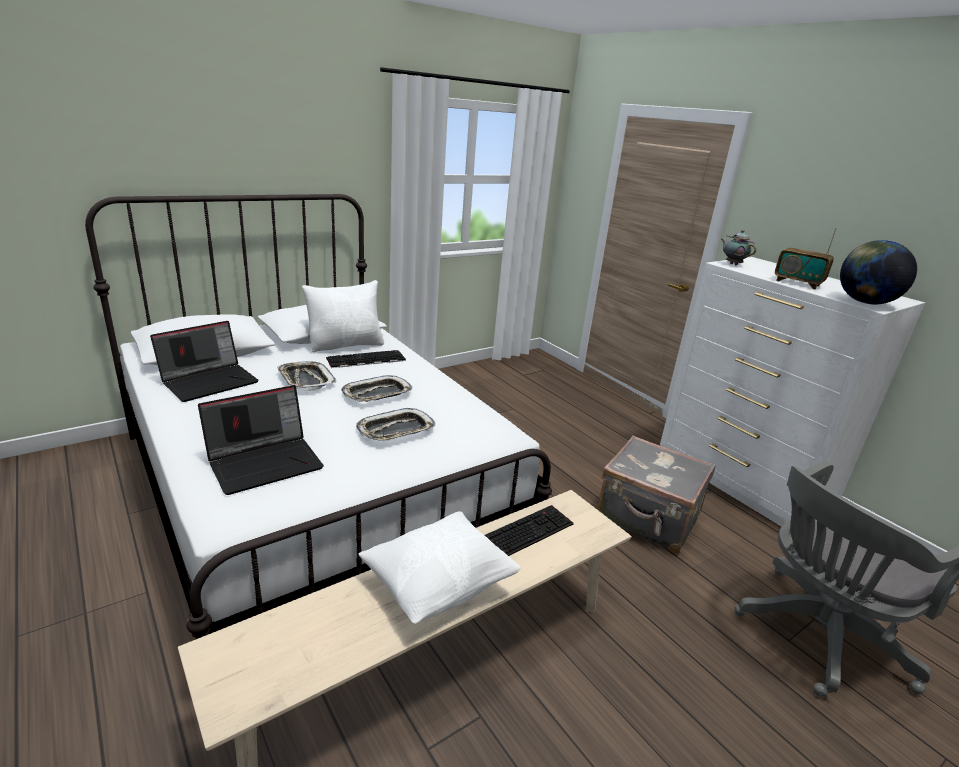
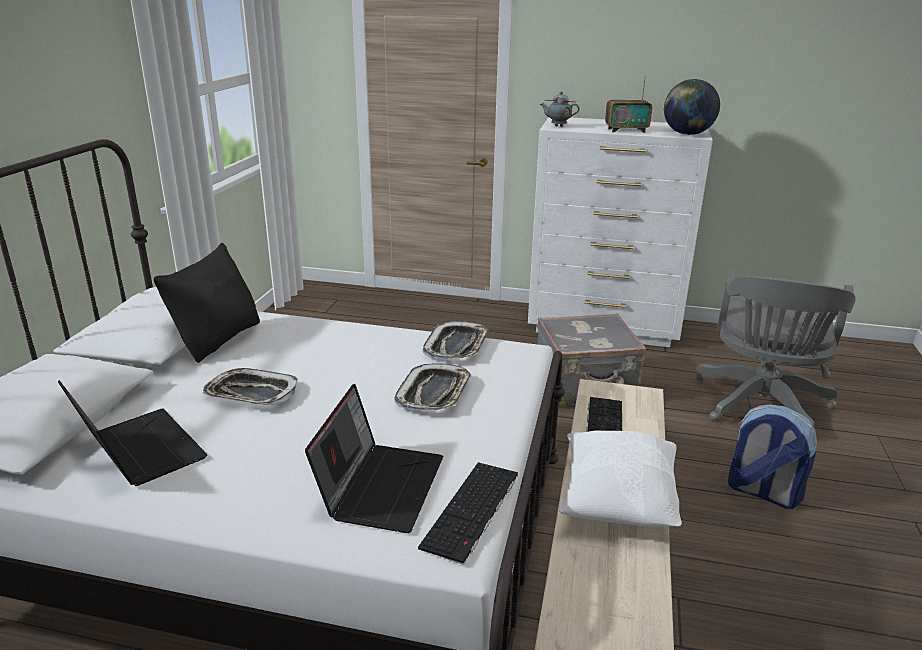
camera: 40 degrees left, 0 degrees up
laptop [150,321,259,402] -> laptop turned 45 degrees counterclockwise [58,380,207,486]
white pillow [302,280,384,352] -> black pillow [154,243,260,363]
keyboard [326,350,406,368] -> keyboard moved to [418,462,518,565]
tray [341,375,412,402] -> tray moved to [423,321,489,359]
none -> backpack [728,404,817,509]

